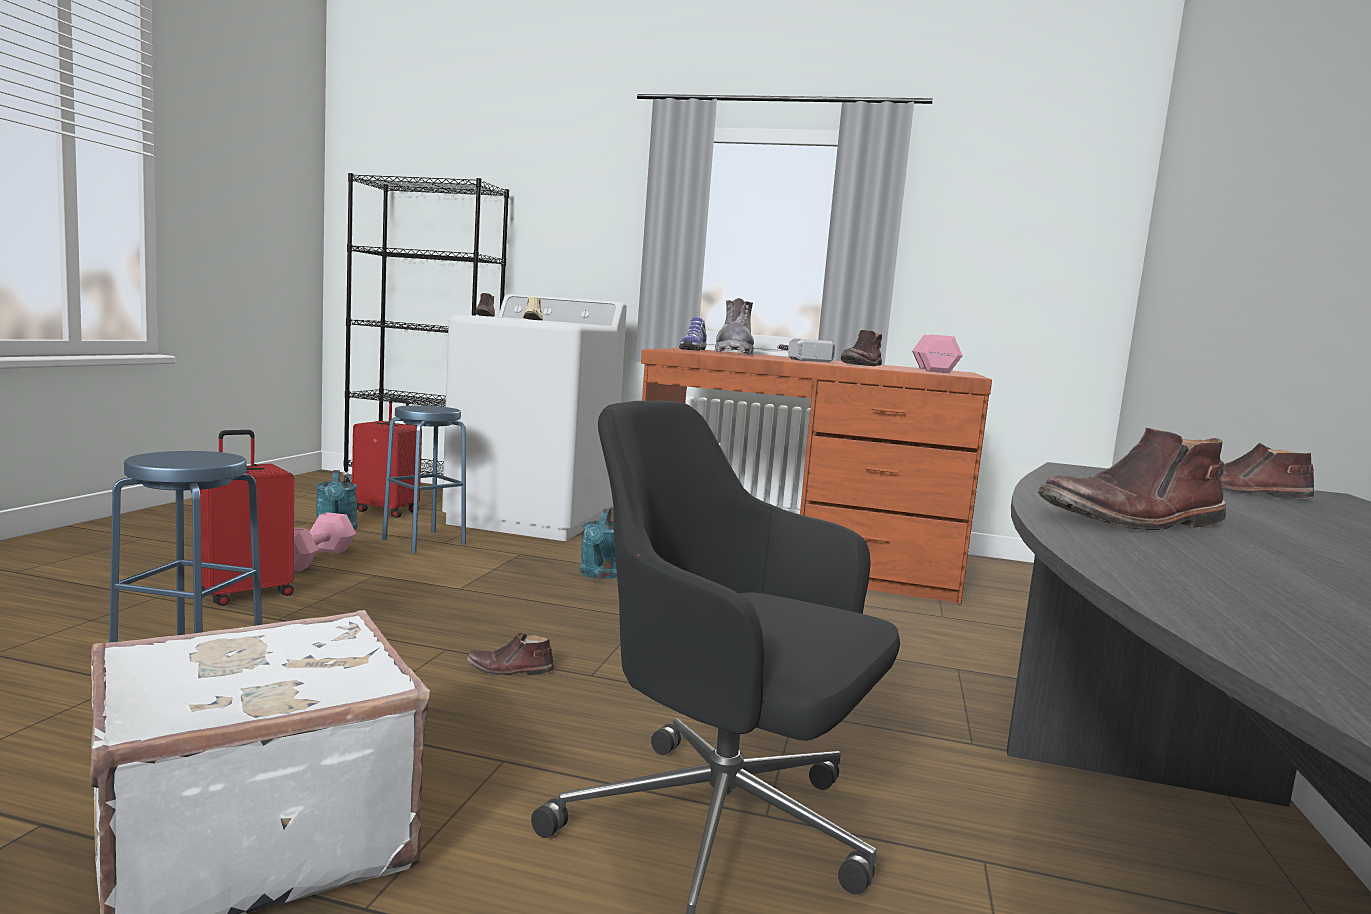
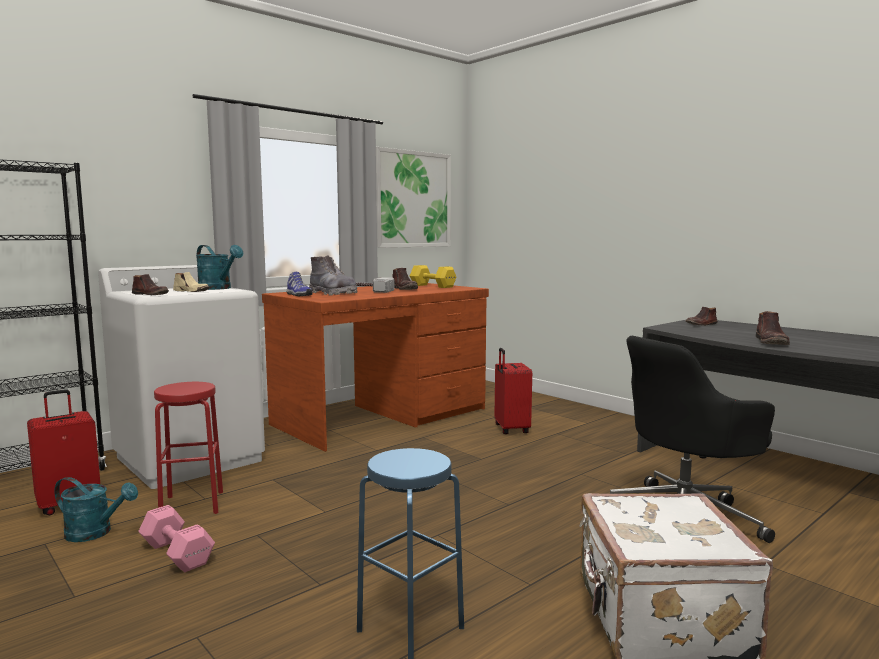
camera: 55 degrees left, 0 degrees up
red suitcase [200,430,294,606] -> red suitcase moved to [494,348,532,434]
blue stool [382,405,466,553] -> red stool [154,382,223,514]
brown shoe [466,633,554,675] -> none
turquoise watering can [580,508,617,579] -> turquoise watering can moved to [196,245,243,290]
pink dumbbell [912,335,963,373] -> yellow dumbbell [410,265,456,288]
none -> picture [376,147,451,248]

